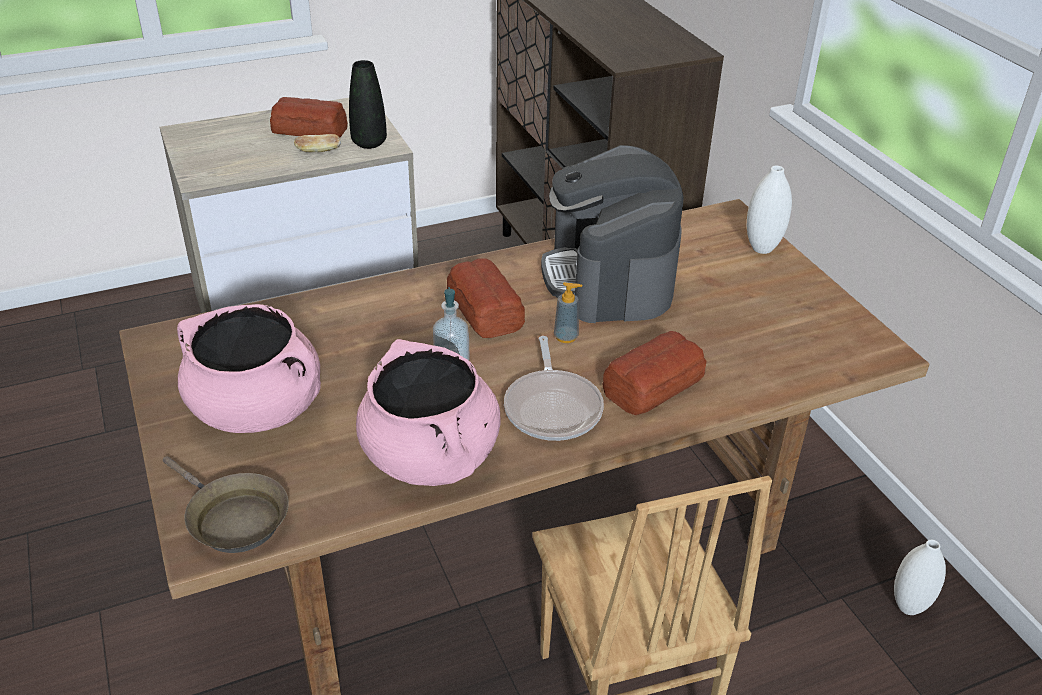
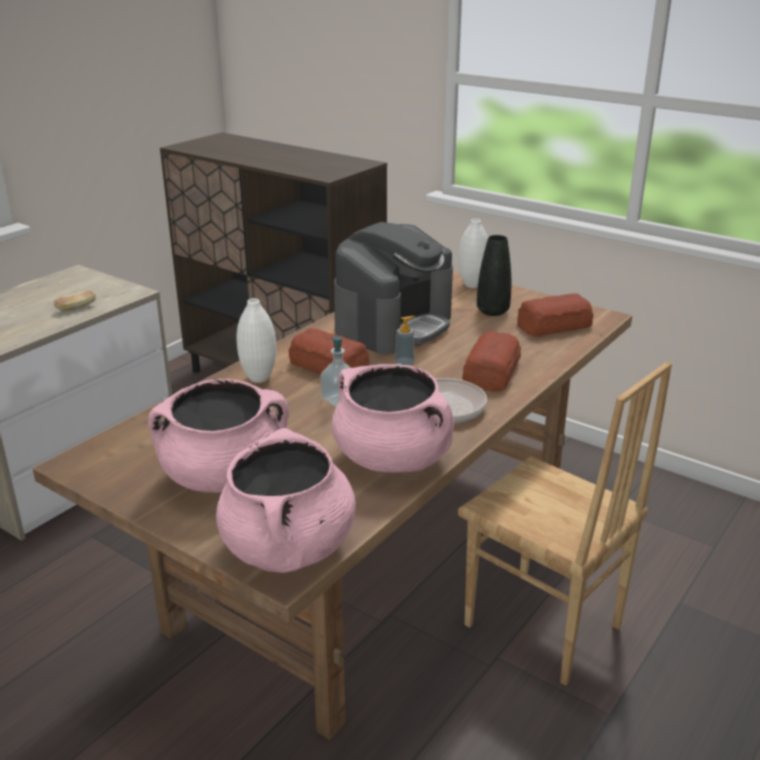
camera: 30 degrees left, 10 degrees down
brown frying pan [163,456,289,553] -> pink cooking pot [216,428,356,573]
bread [270,97,348,138] -> bread moved to [517,293,593,336]
black vase [349,60,387,149] -> black vase moved to [477,235,511,316]
coffee machine [541,145,684,323] -> coffee machine turned 105 degrees counterclockwise [334,222,453,354]
white vase [894,540,946,615] -> white vase moved to [236,298,276,383]

